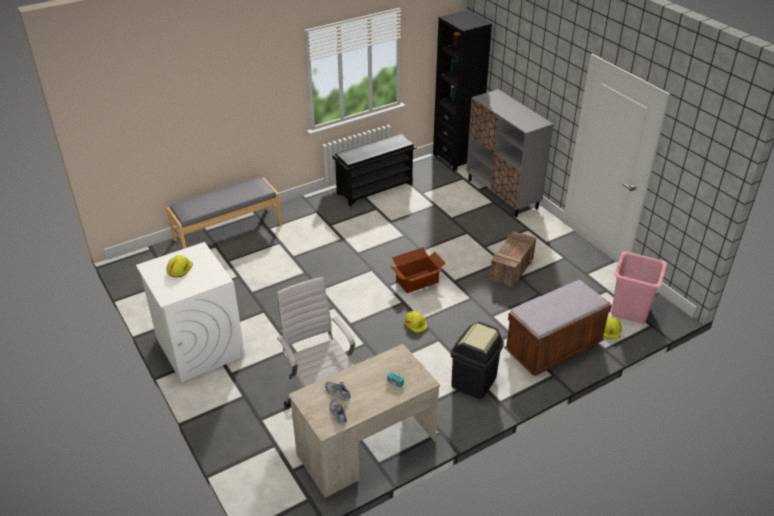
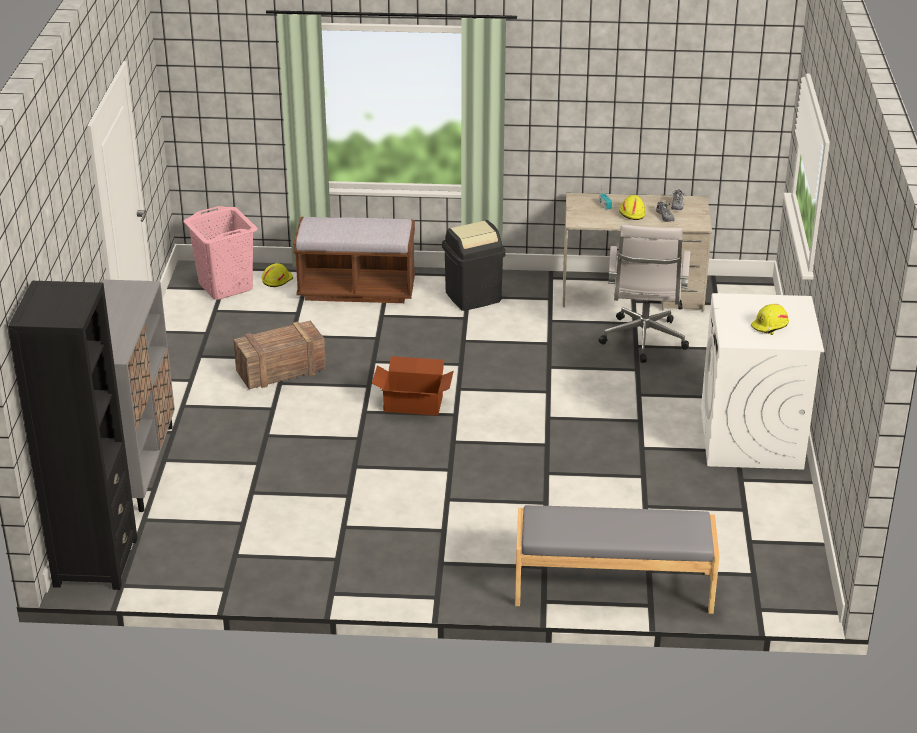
camera: 145 degrees left, 5 degrees down
black shoe rack [333,134,417,206] -> none
yellow hard hat [405,311,428,333] -> yellow hard hat moved to [619,195,646,220]

